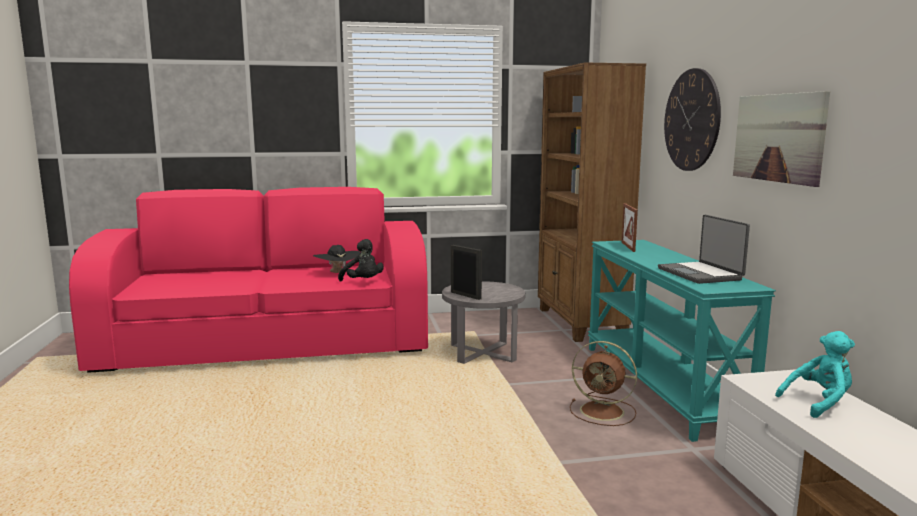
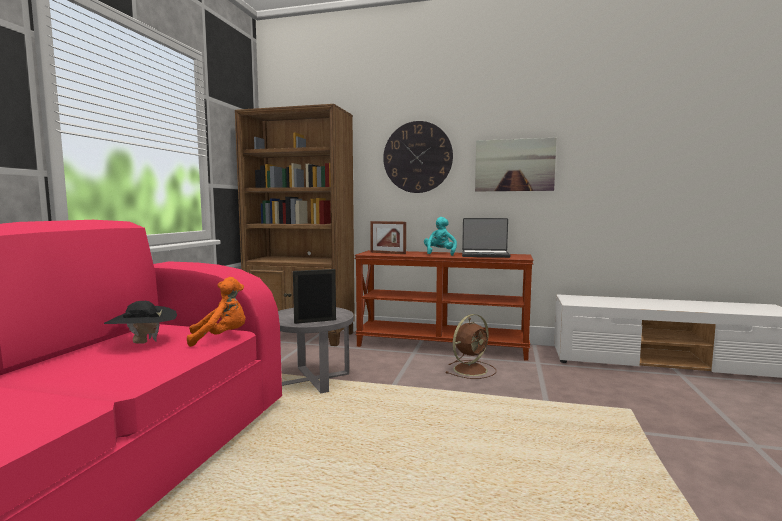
camera: 65 degrees left, 5 degrees down
black plush toy [338,239,384,282] -> orange plush toy [187,277,246,347]
turquoise console table [588,240,776,442] -> brown console table [354,250,534,361]
turquoise plush toy [775,331,855,418] -> turquoise plush toy moved to [424,217,457,256]

